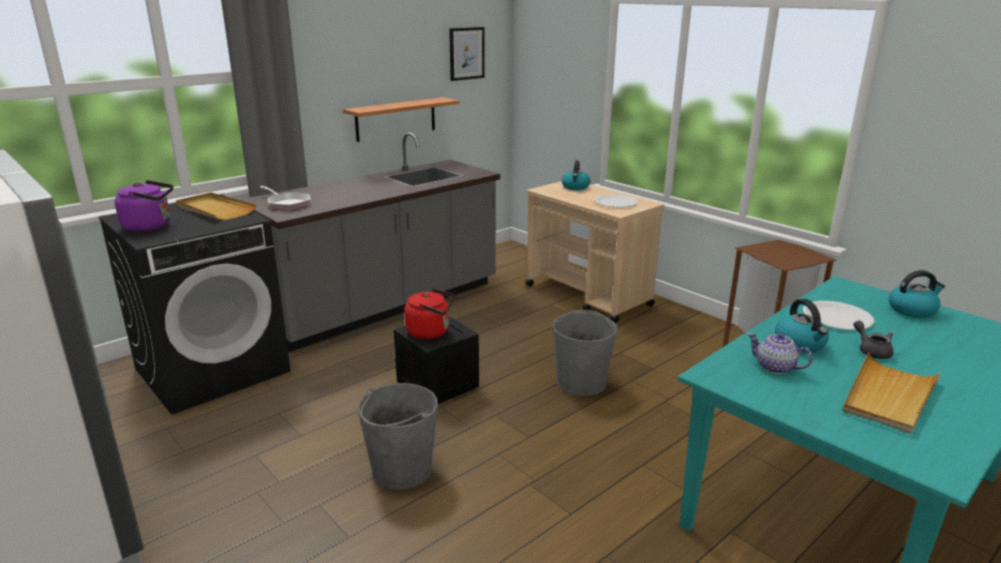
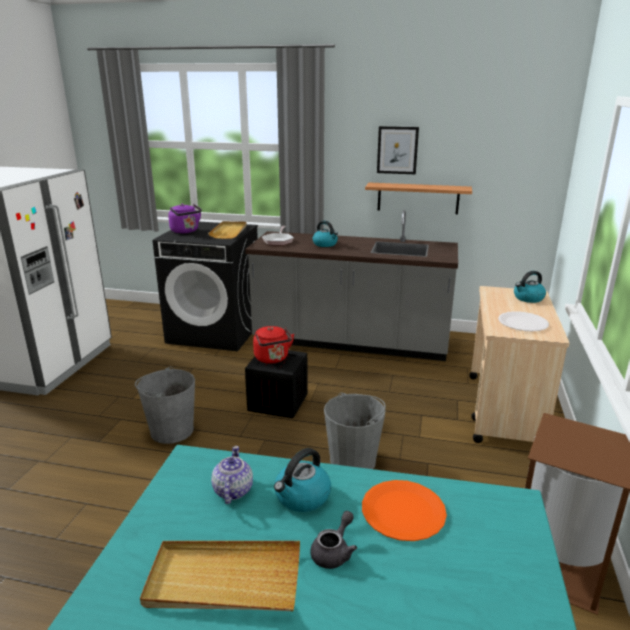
camera: 55 degrees right, 0 degrees up
picture [449,27,485,81] -> picture moved to [377,126,419,174]
white plate [803,301,875,330] -> orange plate [362,480,447,541]
kettle [889,270,945,318] -> kettle moved to [313,221,338,247]

